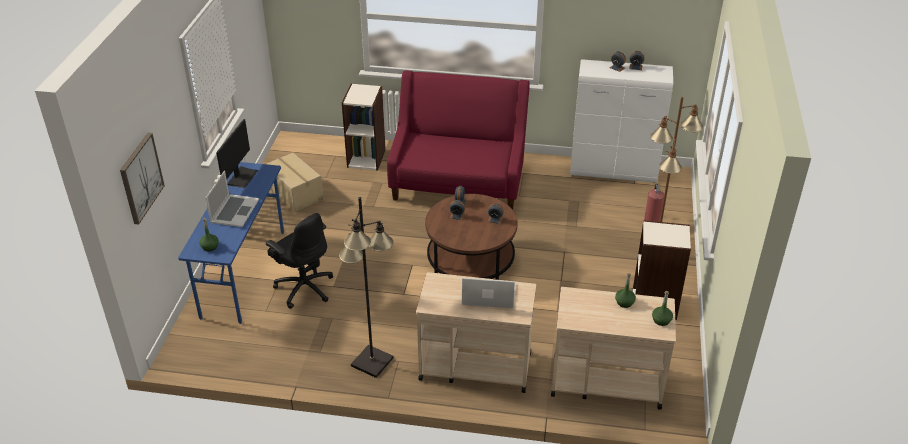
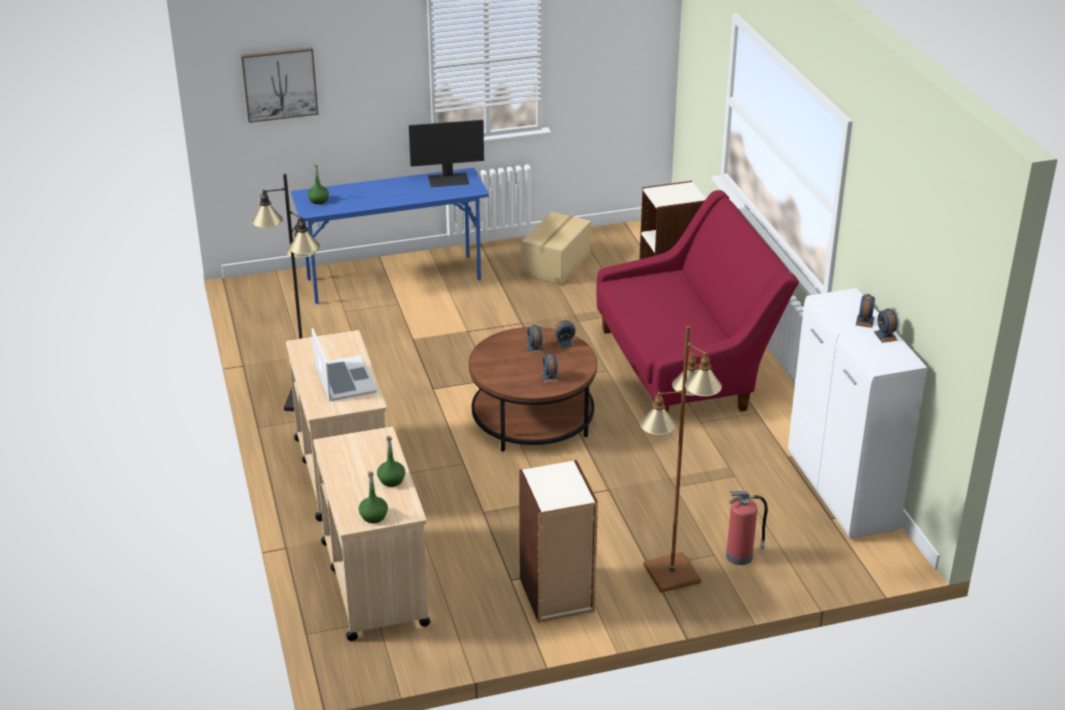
camera: 65 degrees right, 5 degrees down
laptop [206,170,259,227] -> none
black office chair [266,213,333,309] -> none

